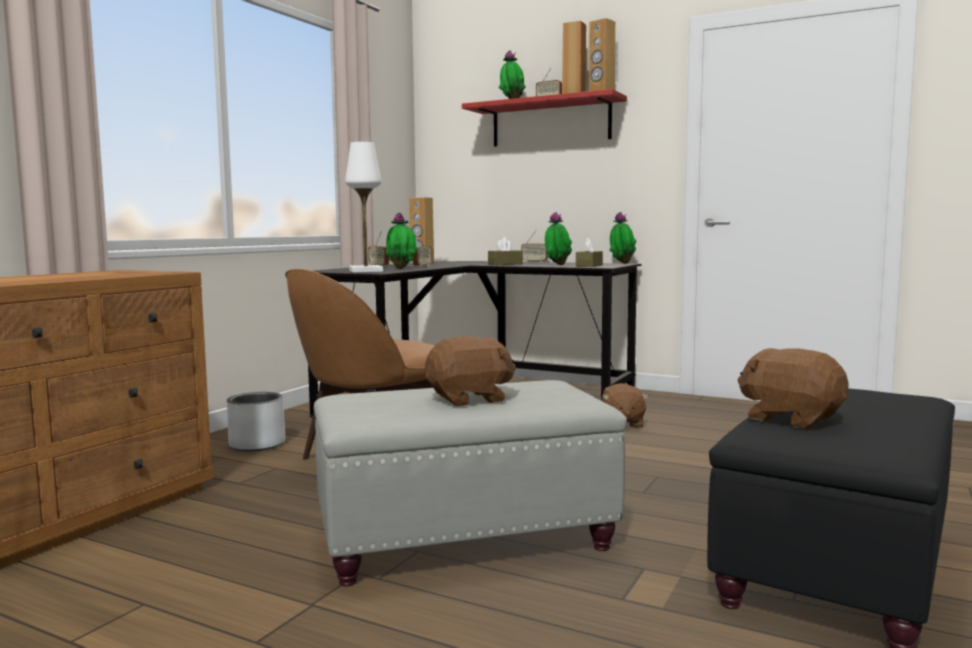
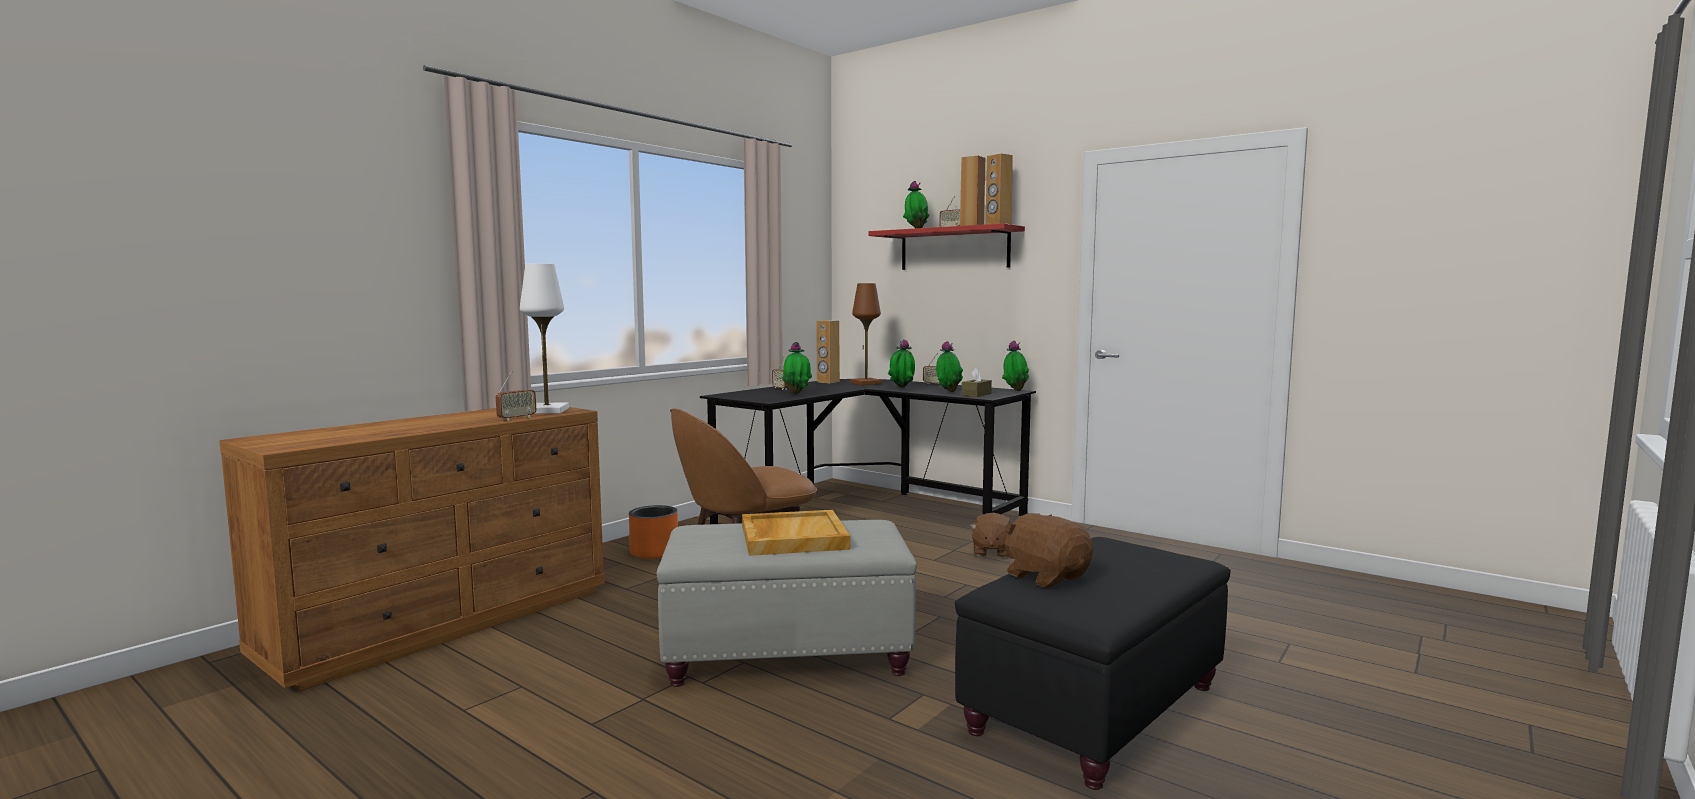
camera: 10 degrees right, 0 degrees up
grey planter [227,392,285,451] -> orange planter [629,505,678,559]
white table lamp [345,142,383,273] -> white table lamp moved to [520,263,569,414]
radio [413,231,432,267] -> radio moved to [496,370,536,421]
brown plush toy [425,336,516,406] -> beige tray [742,510,850,556]
brown tissue box [488,237,523,265] -> potted plant [888,340,915,388]
none -> brown table lamp [850,283,883,385]

